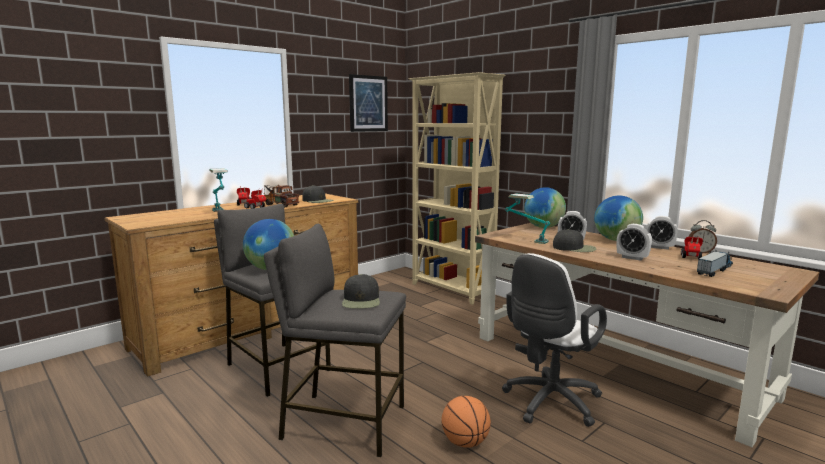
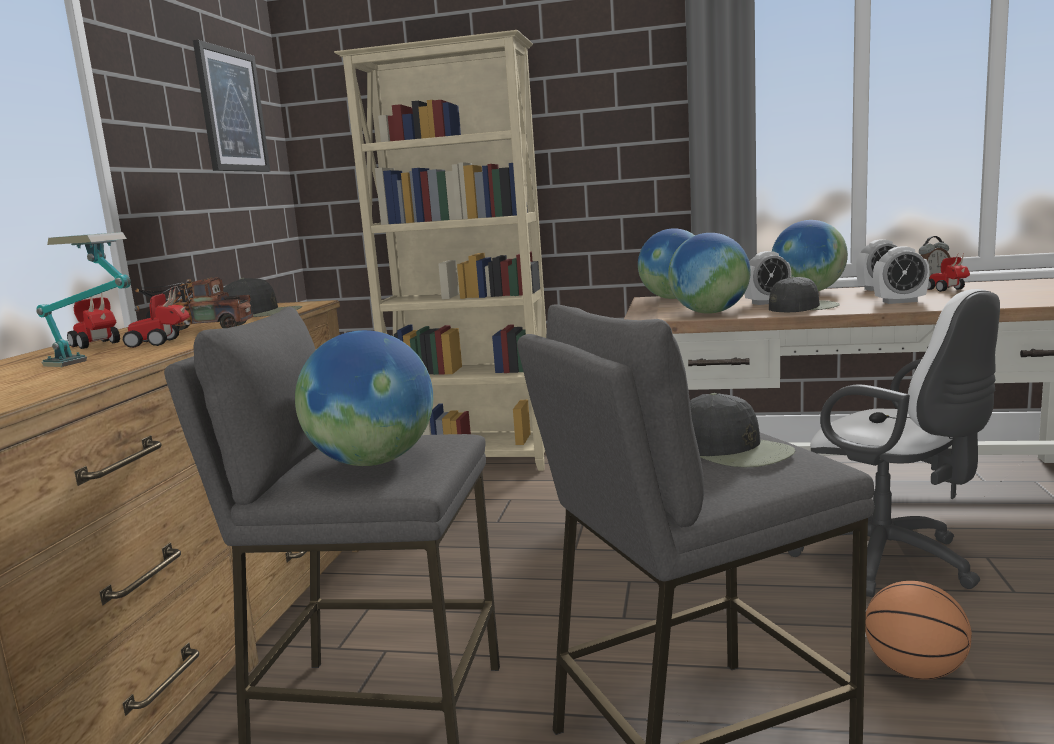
camera: 35 degrees left, 0 degrees up
white office chair [502,253,607,427] -> white office chair turned 45 degrees counterclockwise [788,289,1000,597]
table lamp [505,193,550,244] -> globe [668,233,751,314]
toy truck [697,250,733,277] -> none

